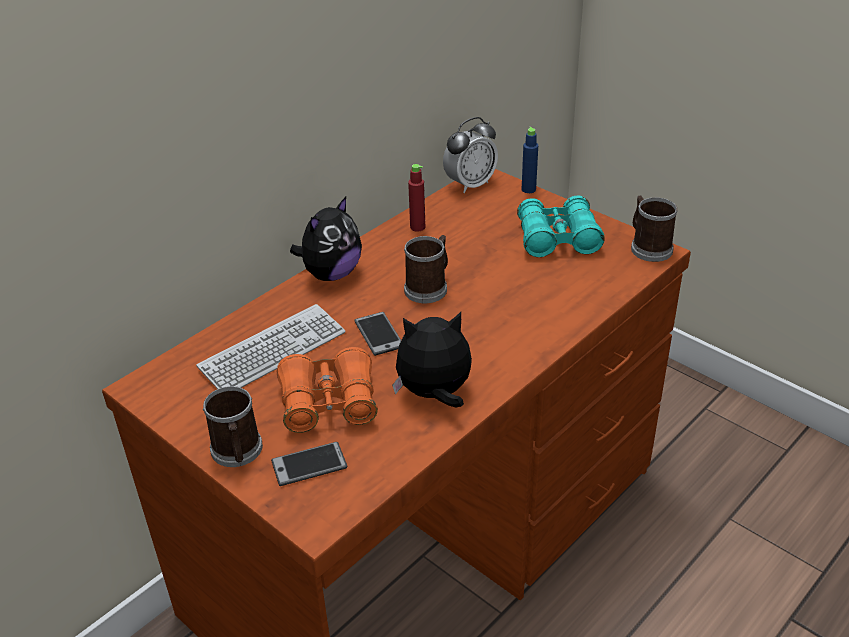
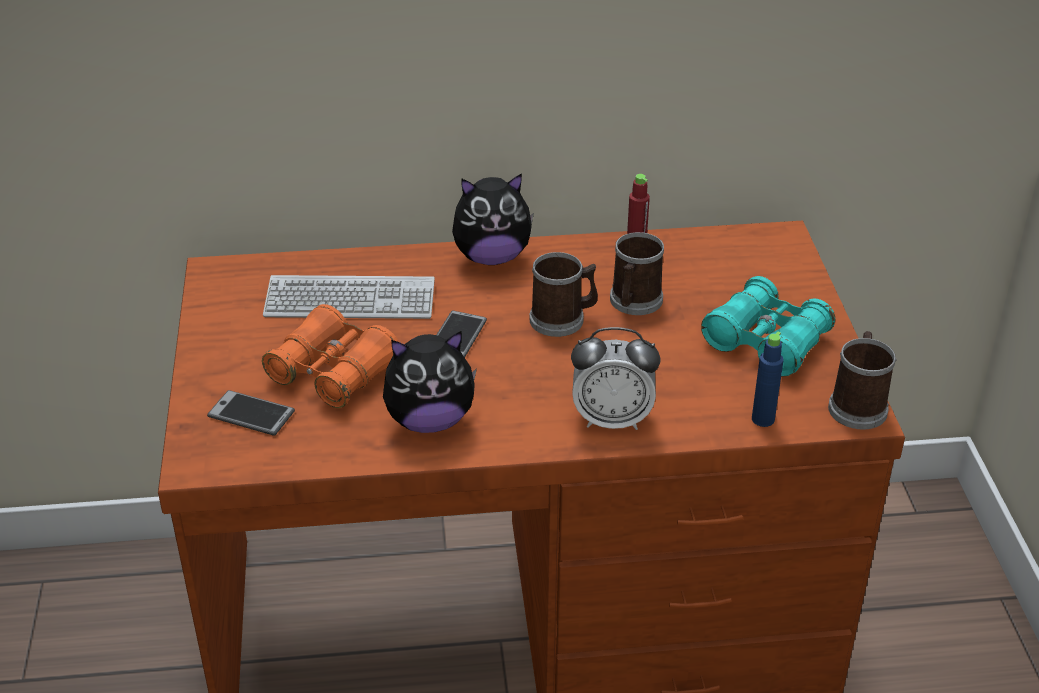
camera: 40 degrees right, 0 degrees up
mug [203,386,263,467] -> mug moved to [610,232,664,315]
plush toy [392,312,472,408] -> plush toy turned 135 degrees clockwise [383,331,477,433]
alarm clock [443,117,498,193] -> alarm clock moved to [571,327,660,430]
blue bottle [522,127,538,193] -> blue bottle moved to [752,332,783,427]

